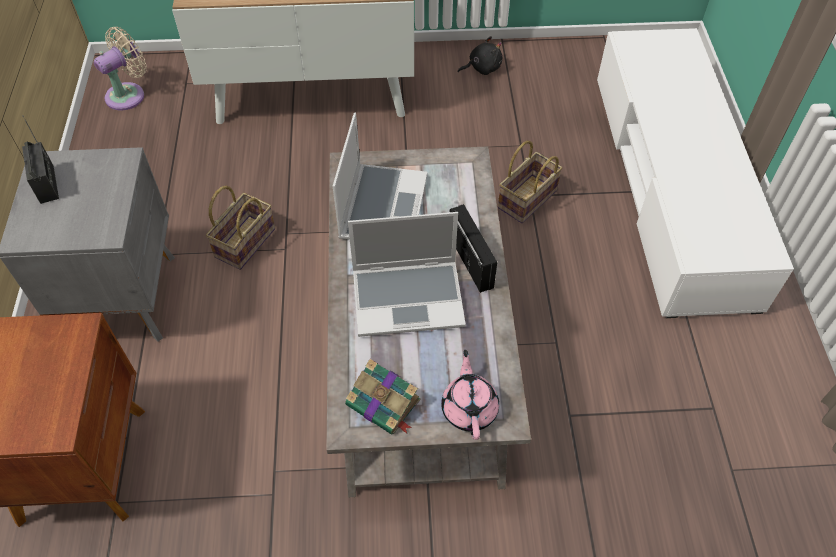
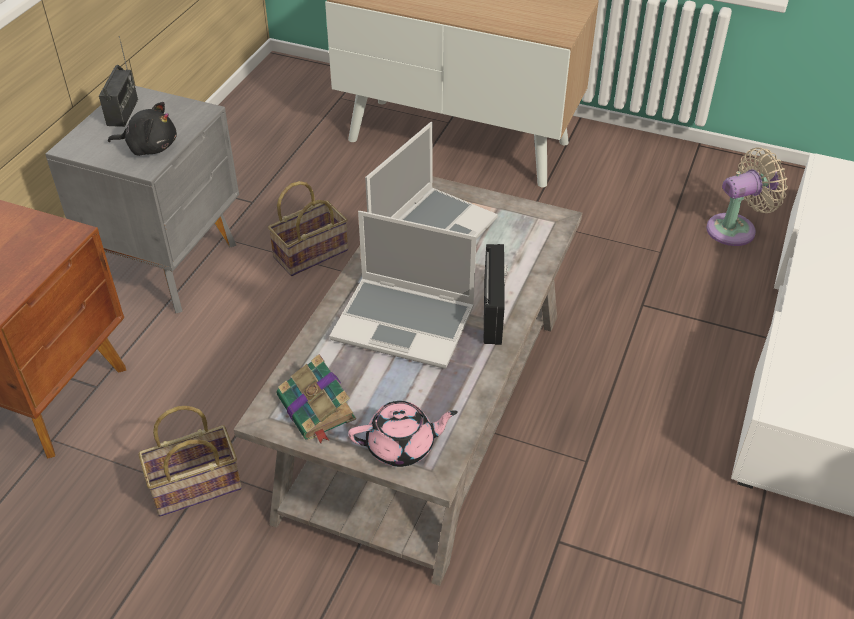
camera: 25 degrees right, 10 degrees down
beige fan [94,27,147,110] -> beige fan moved to [706,147,788,246]
pink teapot [441,350,499,440] -> pink teapot turned 60 degrees clockwise [348,401,458,467]
black plush toy [458,36,502,75] -> black plush toy moved to [108,102,177,156]
basket [498,141,563,223] -> basket moved to [138,406,242,517]

